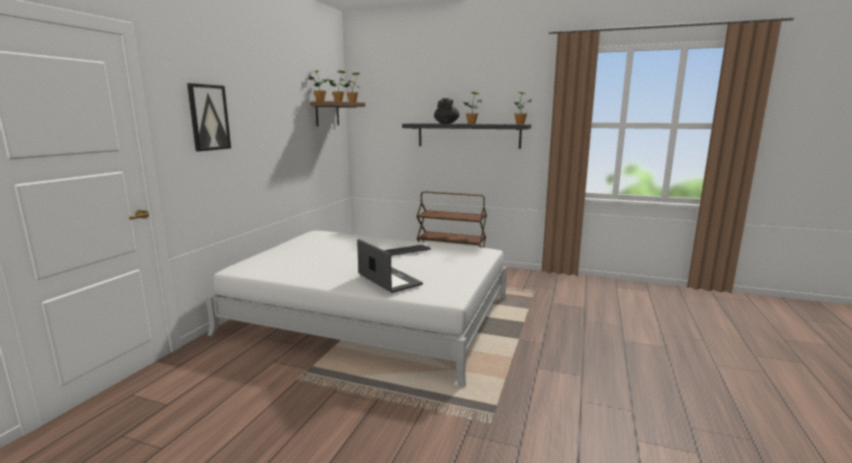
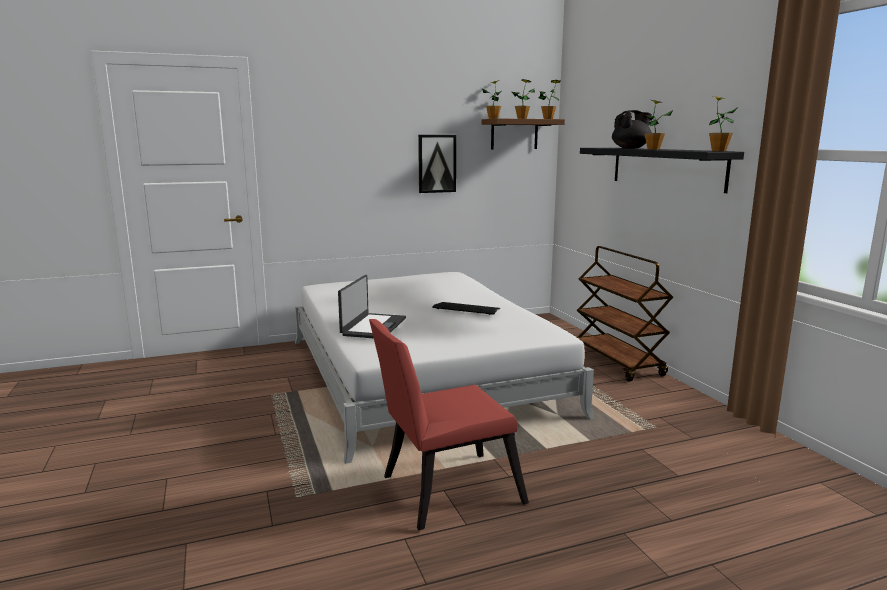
camera: 50 degrees right, 0 degrees up
picture [187,83,231,151] -> picture moved to [418,135,456,193]
none -> red chair [369,319,529,530]

